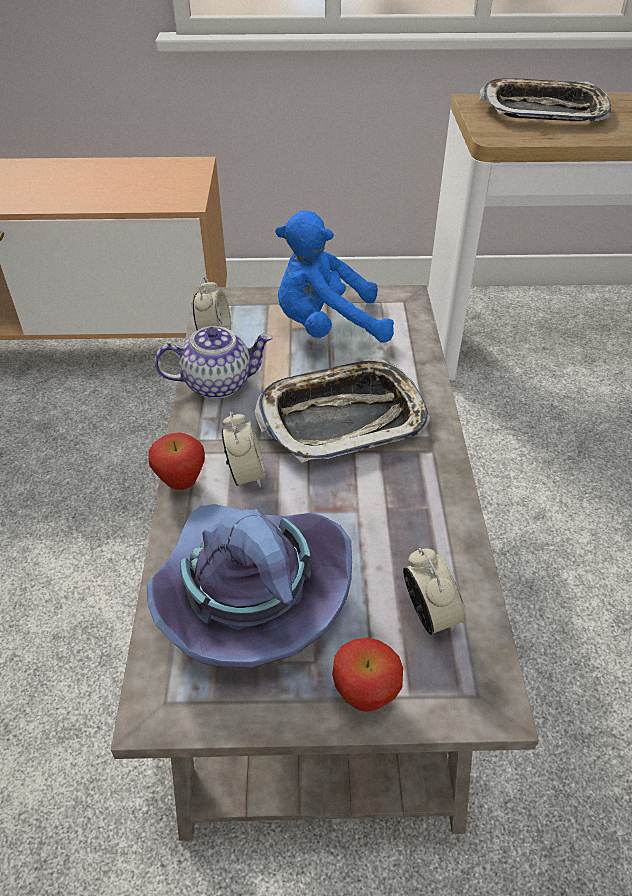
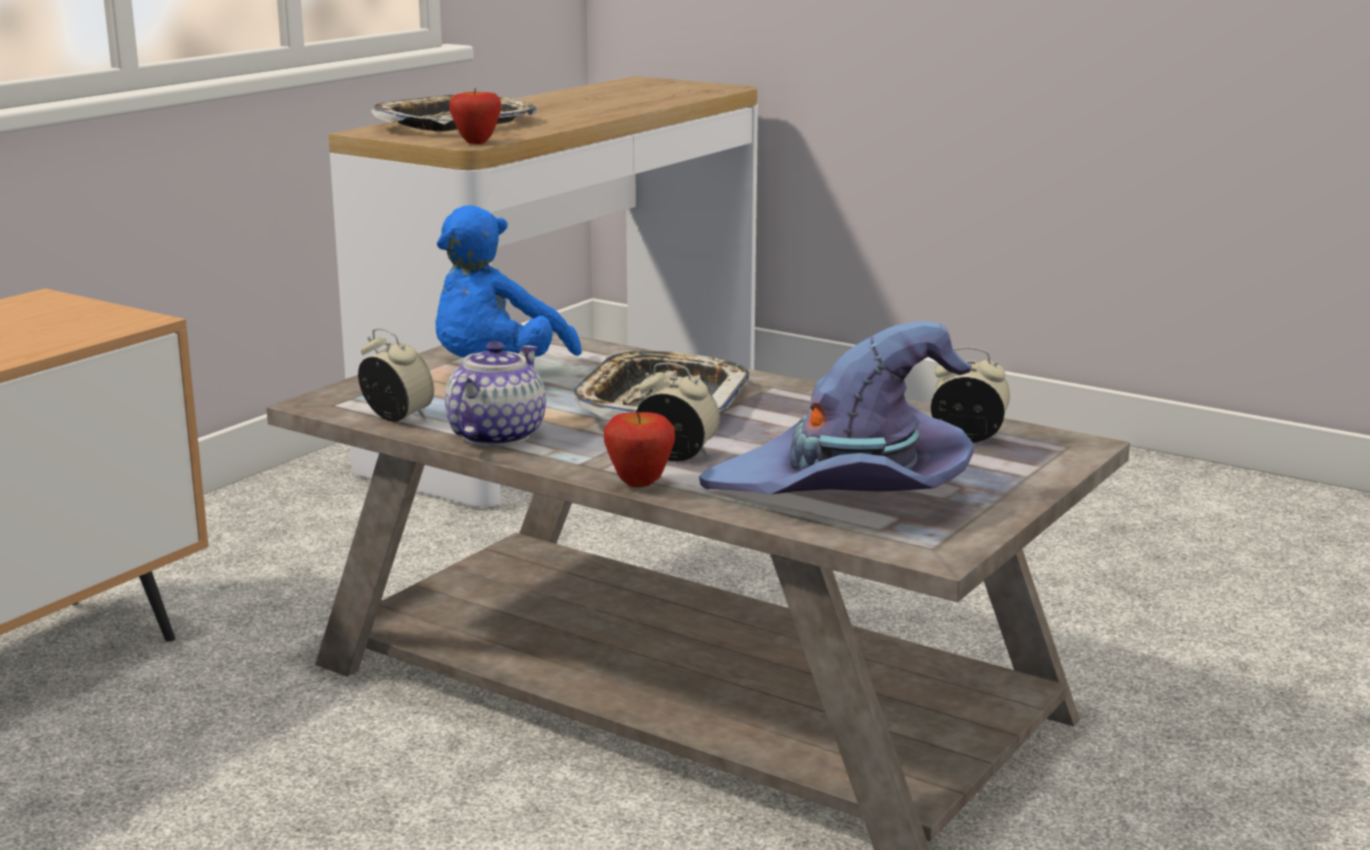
camera: 55 degrees left, 25 degrees down
apple [332,637,403,712] -> apple moved to [449,88,501,144]

